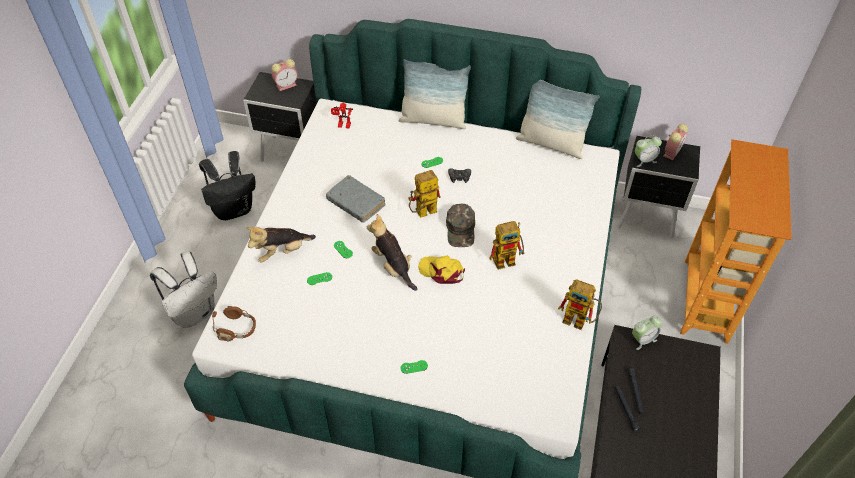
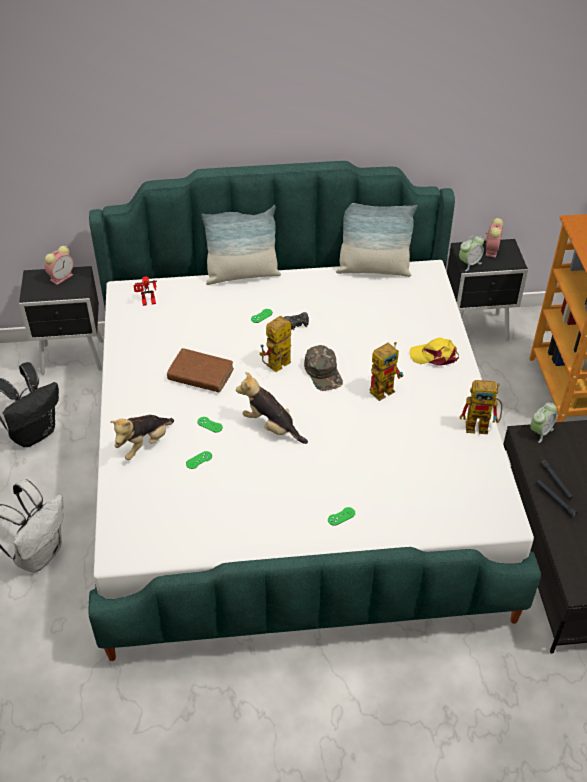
camera: 20 degrees left, 5 degrees down
brown headphones [212,306,256,342] -> none
grey book [326,175,386,223] -> brown book [167,348,234,392]
yellow cap [418,256,465,284] -> yellow cap moved to [410,337,459,366]

